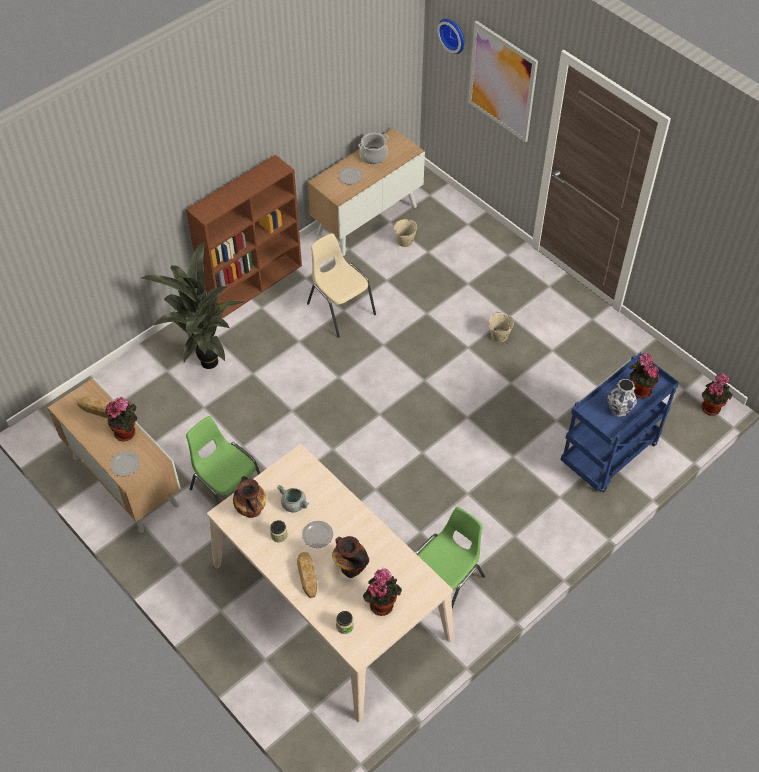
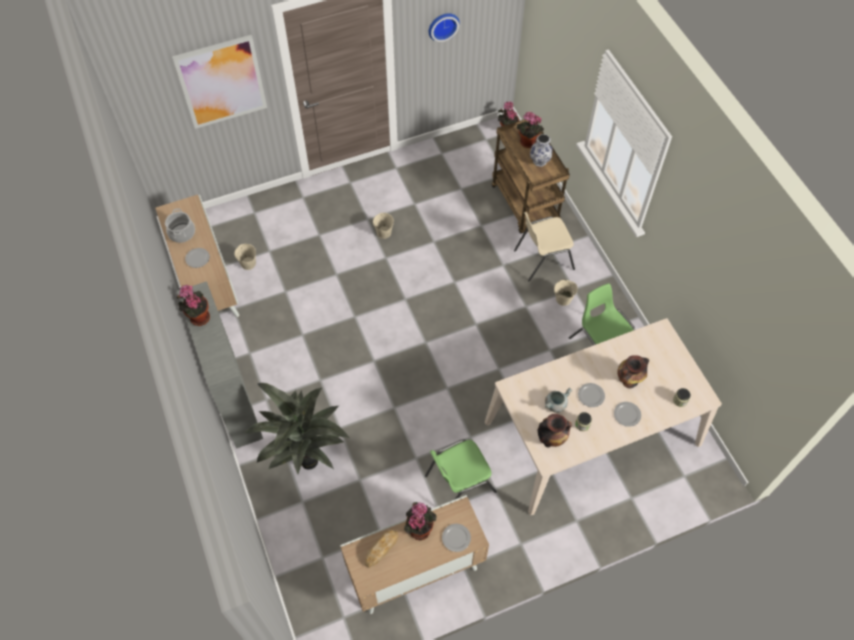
camera: 70 degrees left, 5 degrees up
brown bookcase [186,155,302,319] -> grey bookcase [177,281,263,449]
bread [297,552,317,598] -> plate [614,402,641,427]
beige chair [307,233,376,338] -> beige chair moved to [514,212,575,281]
potted plant [363,568,402,616] -> potted plant moved to [177,285,210,326]
wall clock [437,19,464,54] -> wall clock moved to [429,13,460,42]
blue cart [560,353,679,492] -> brown cart [492,119,570,234]
none -> beige bucket [554,280,578,306]

